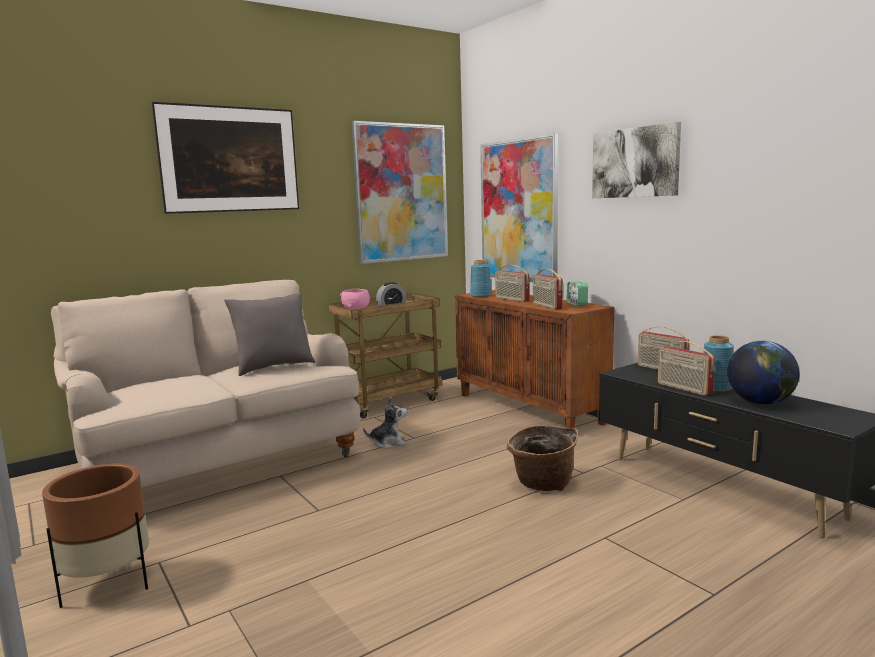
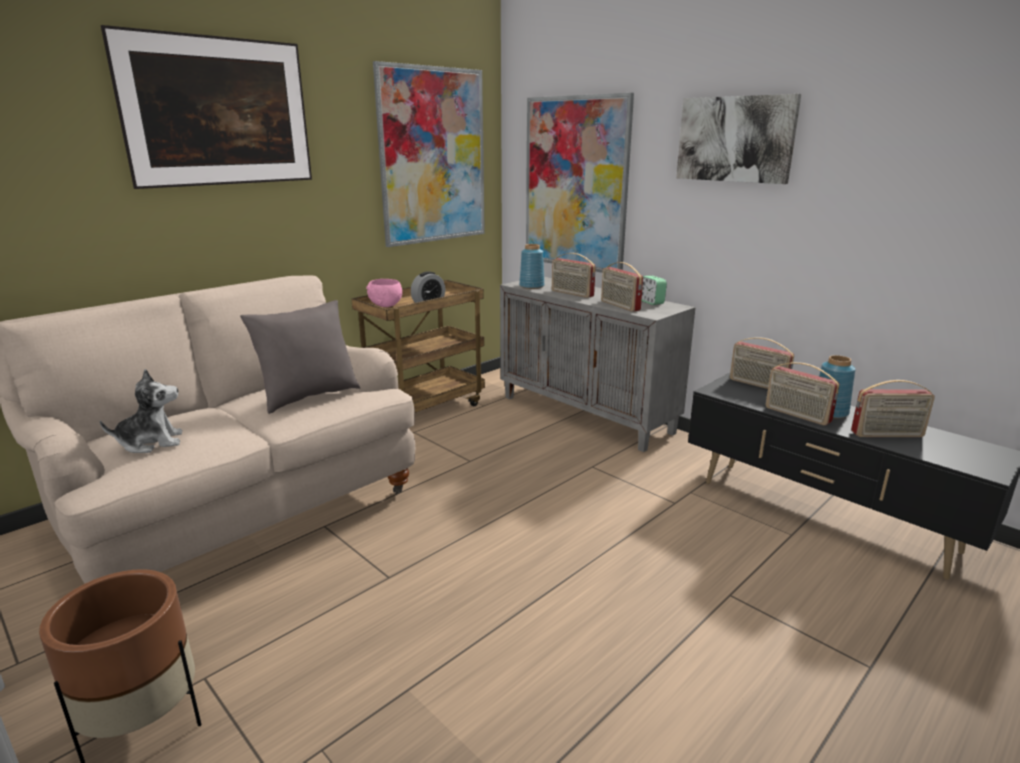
camera: 10 degrees left, 10 degrees up
plush toy [363,397,407,448] -> plush toy moved to [100,369,183,453]
brown cabinet [455,290,614,428] -> grey cabinet [500,277,696,452]
basket [507,426,578,491] -> none
globe [727,341,800,405] -> radio [851,380,935,437]

